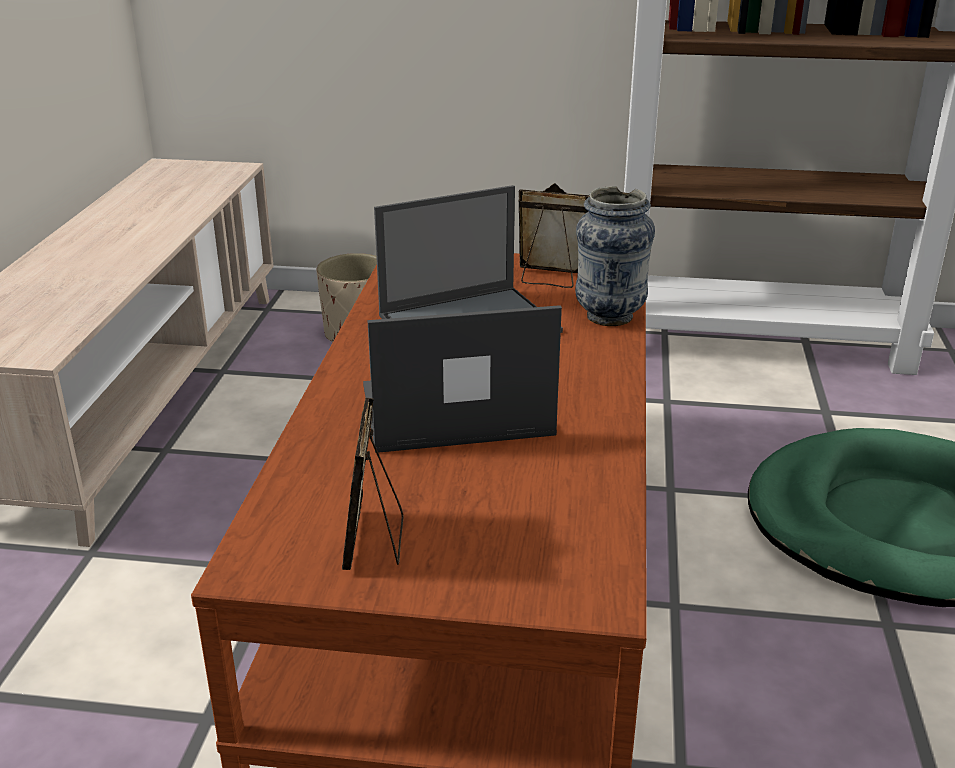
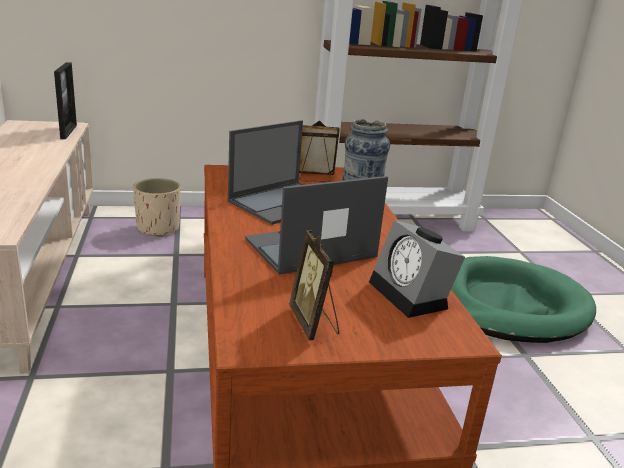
camera: 20 degrees left, 5 degrees down
none -> picture frame [54,62,77,139]
none -> alarm clock [369,220,465,318]

